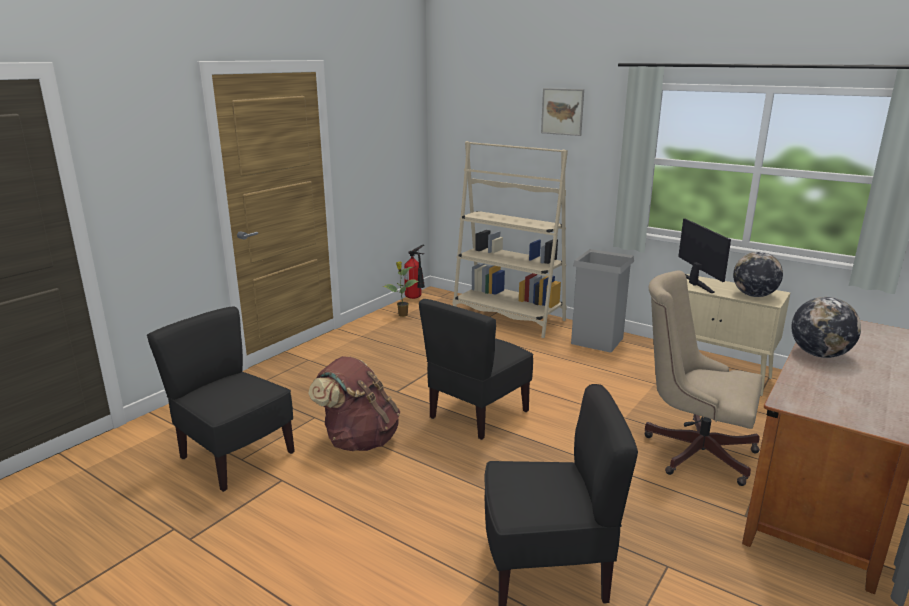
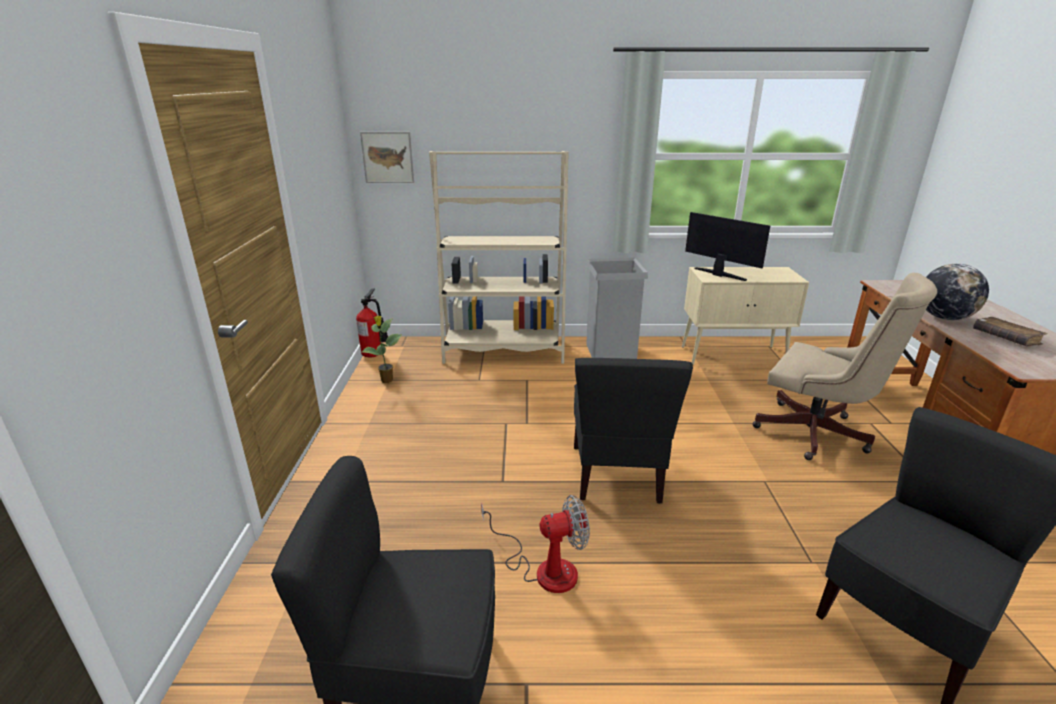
camera: 35 degrees left, 5 degrees up
brown backpack [308,356,400,451] -> fan [481,495,590,593]
picture [541,88,584,136] -> picture moved to [360,132,414,183]
beige office chair [644,270,762,486] -> beige office chair turned 135 degrees counterclockwise [752,273,937,460]
globe [733,252,783,297] -> none
none -> brown book [973,317,1048,347]

